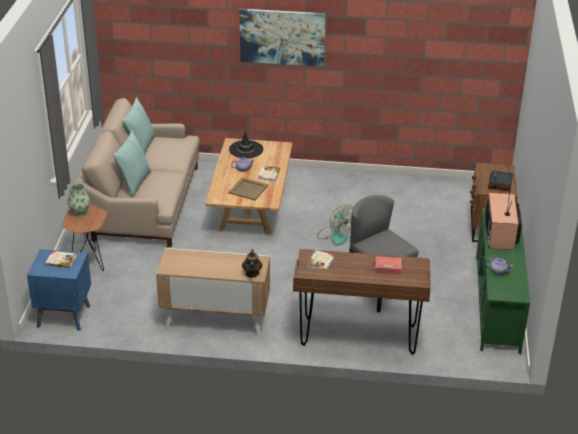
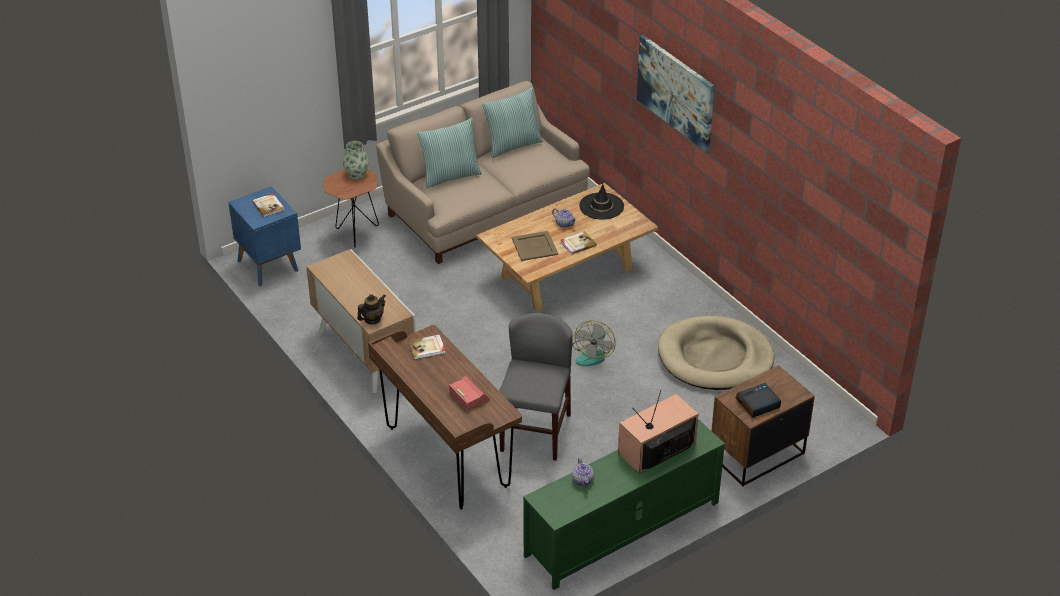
camera: 50 degrees right, 5 degrees up
none -> beige dog bed [658,316,774,390]

